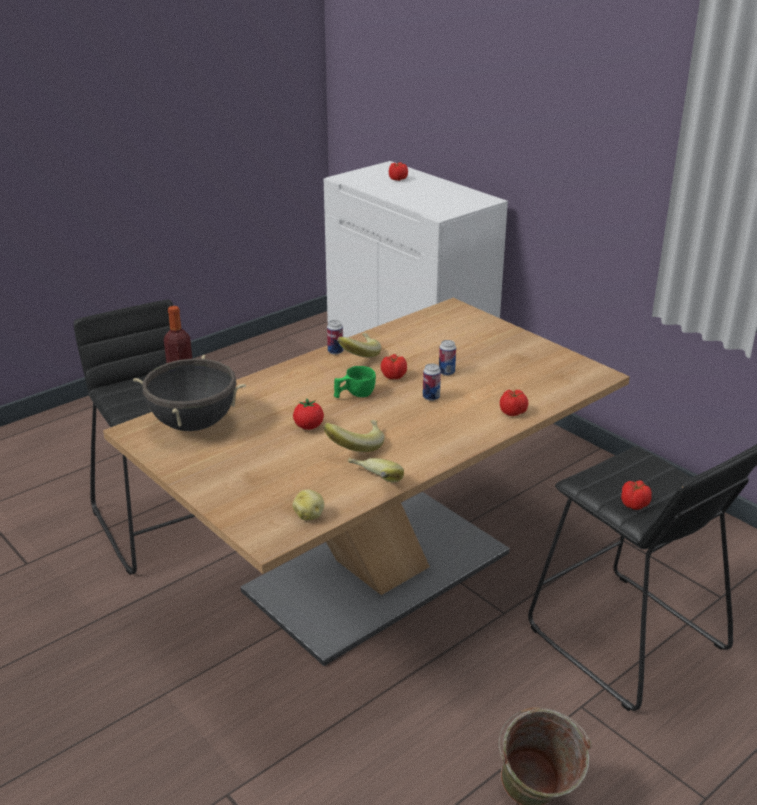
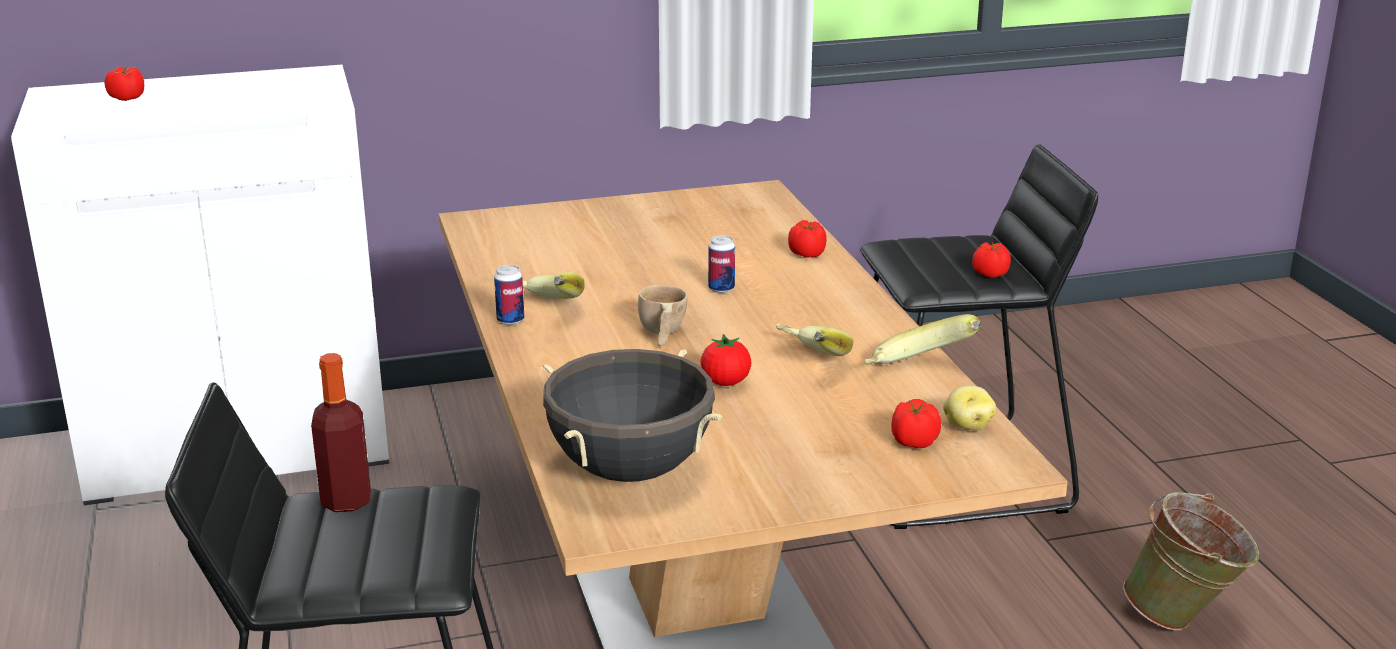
camera: 65 degrees left, 5 degrees down
green cup [334,366,376,398] -> beige cup [638,285,687,346]
tomato [380,354,407,379] -> tomato moved to [891,399,941,448]
can [439,340,456,376] -> none

